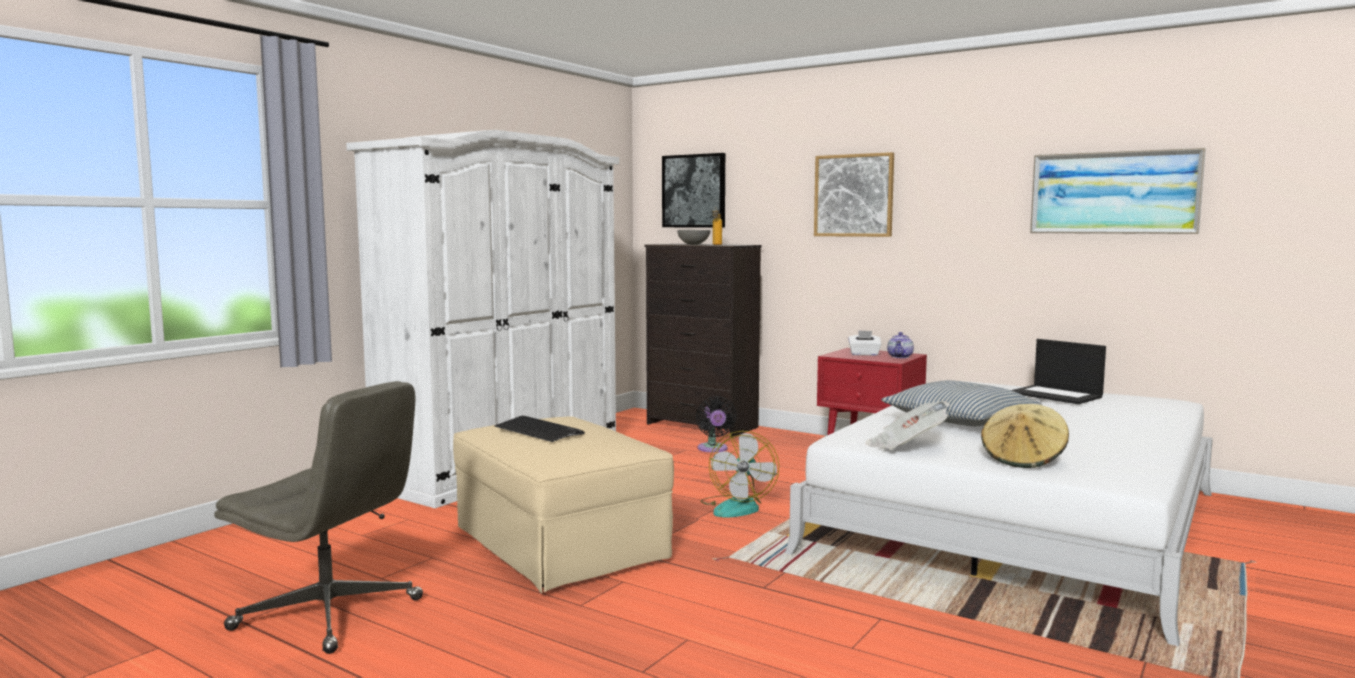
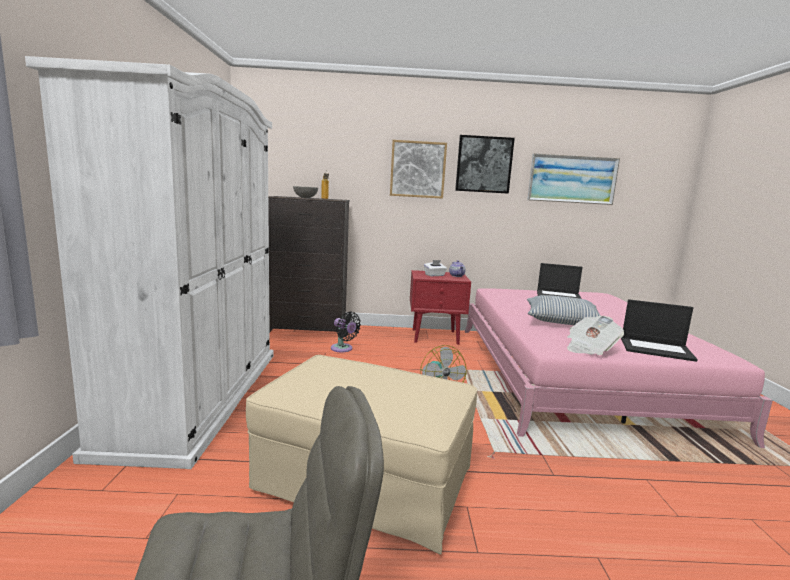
camera: 35 degrees left, 5 degrees up
keyboard [495,416,585,442] -> none
picture [662,153,725,227] -> picture moved to [455,135,515,194]
white bed [785,381,1213,646] -> pink bed [465,288,773,448]
beige hat [981,404,1069,468] -> laptop [621,299,698,362]

